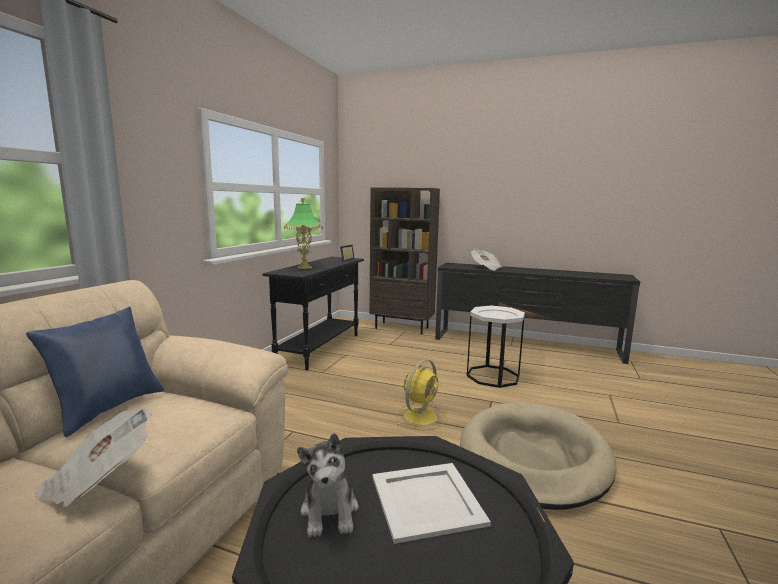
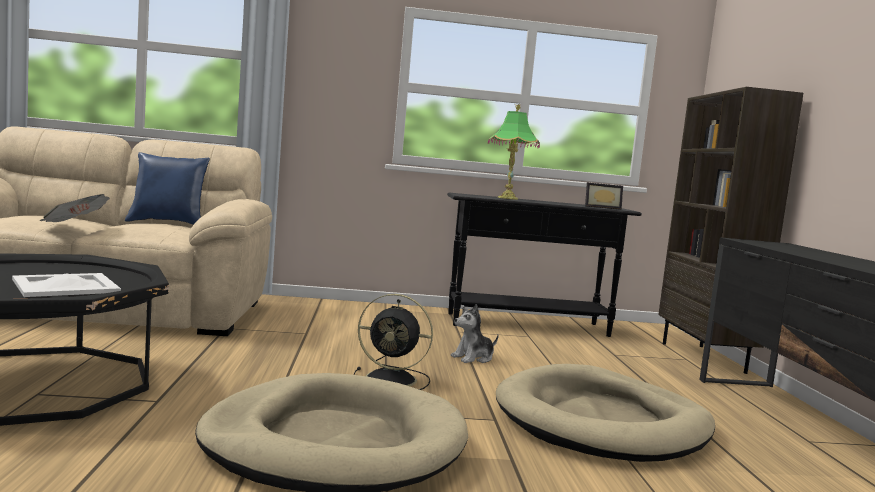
camera: 65 degrees right, 5 degrees down
plush toy [297,433,359,538] -> plush toy moved to [451,304,499,363]
yellow fan [397,359,447,430] -> black fan [353,294,433,390]
white side table [467,305,525,388] -> beige dog bed [496,364,715,462]
newspaper [471,248,502,270] -> none

